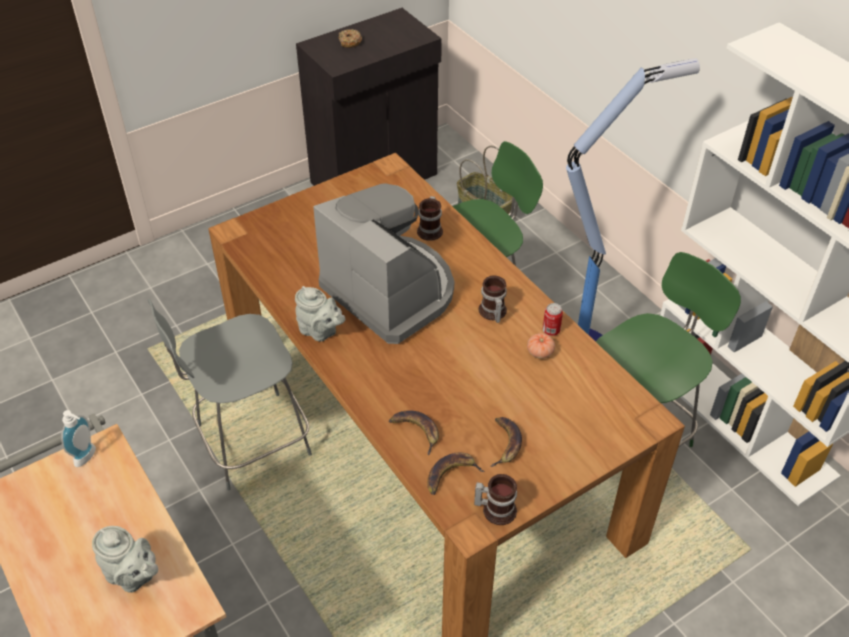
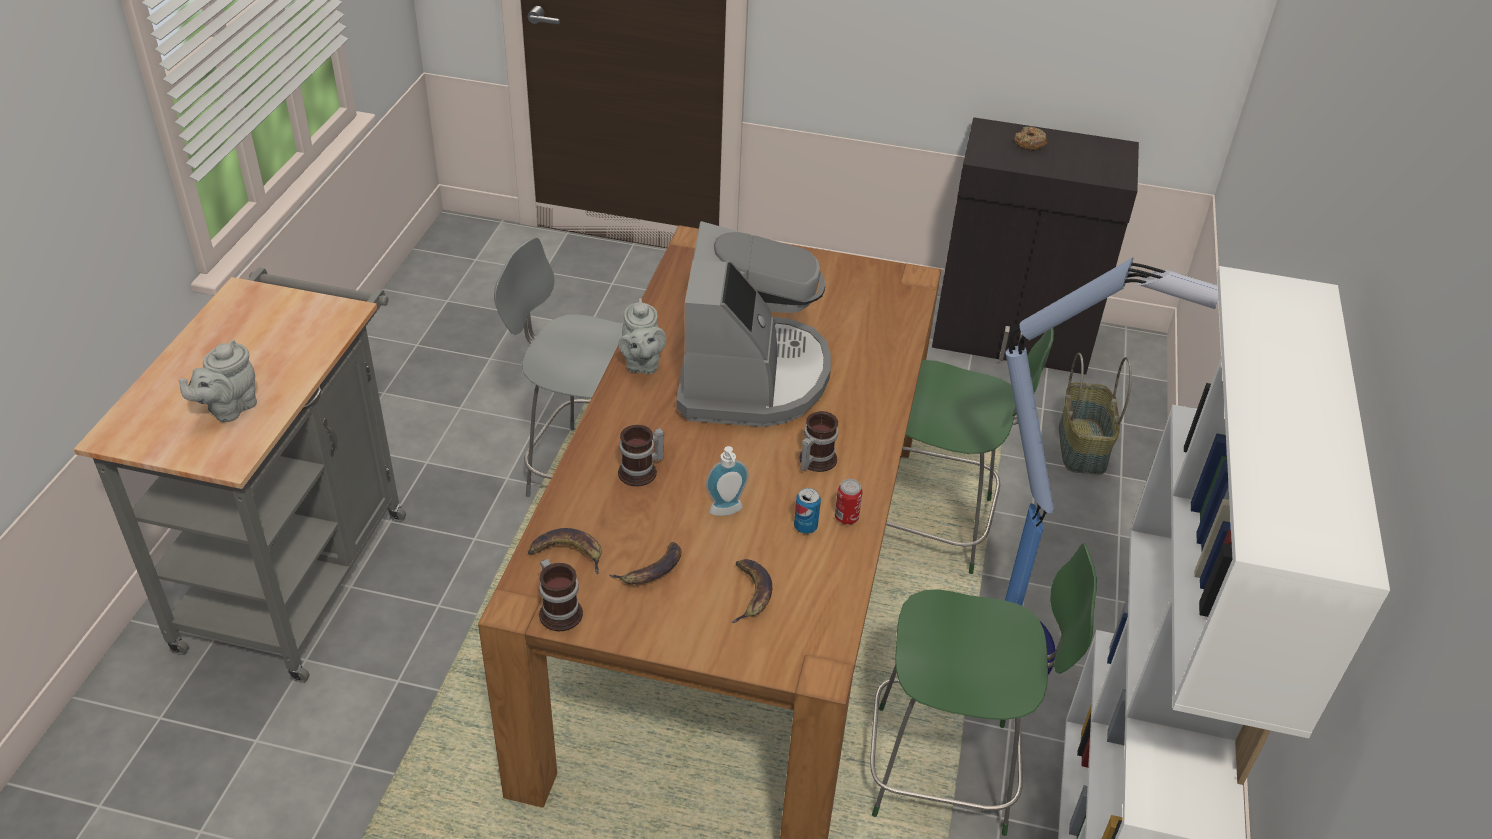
camera: 45 degrees right, 5 degrees down
soap dispenser [61,410,96,467] -> soap dispenser moved to [706,446,749,516]
grey teapot [92,526,158,593] -> grey teapot turned 45 degrees clockwise [179,340,257,422]
banana [389,411,439,456] -> banana moved to [731,559,772,623]
mug [417,196,443,241] -> mug moved to [618,425,664,487]
tomato [527,333,555,359] -> can [794,488,821,534]

